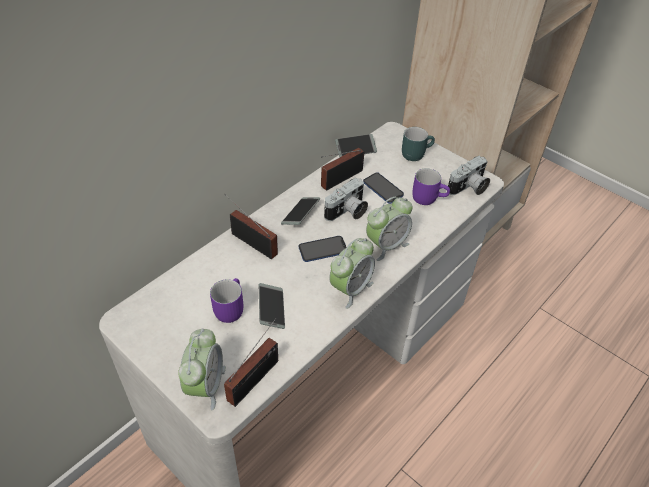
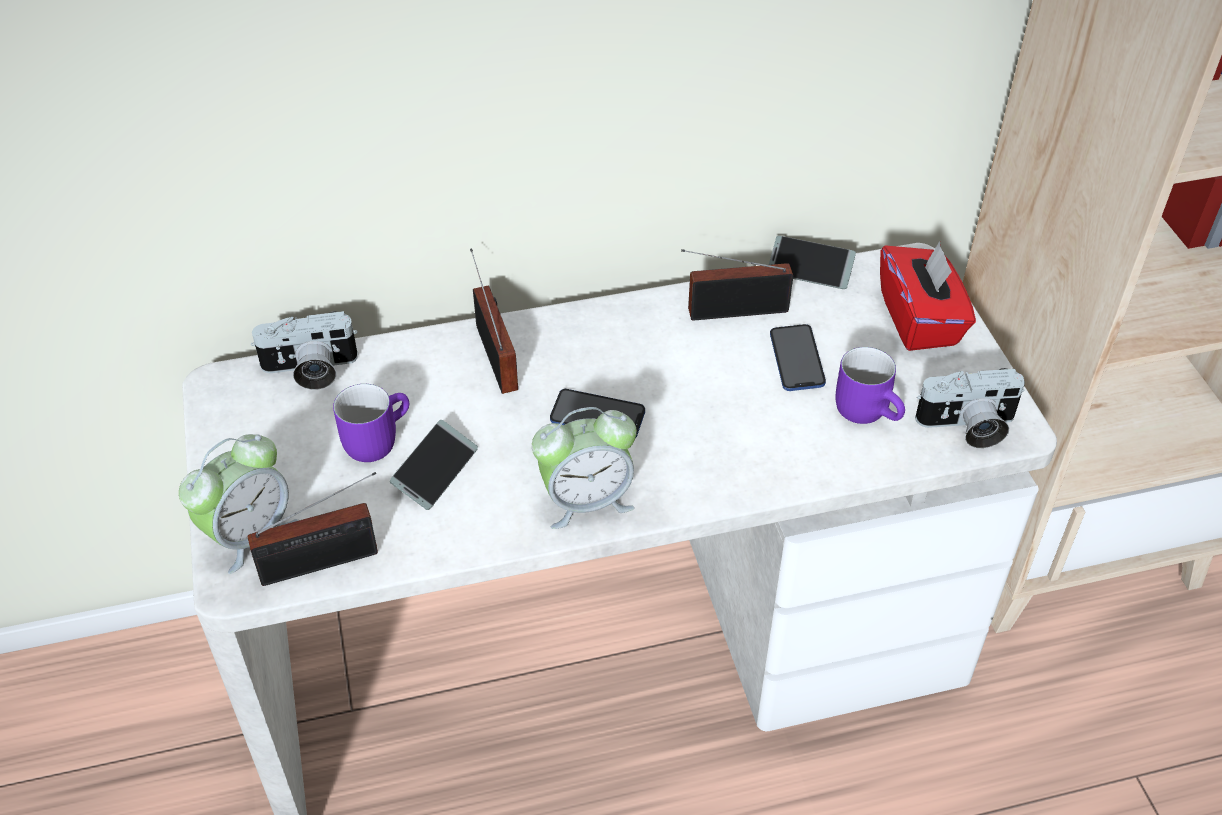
camera: 35 degrees right, 0 degrees up
phone [281,197,320,225] -> none
camera [324,178,368,221] -> camera moved to [251,311,358,390]
alarm clock [366,197,413,261] -> none
turquoise mug [402,127,435,161] -> red tissue box [880,241,976,351]

